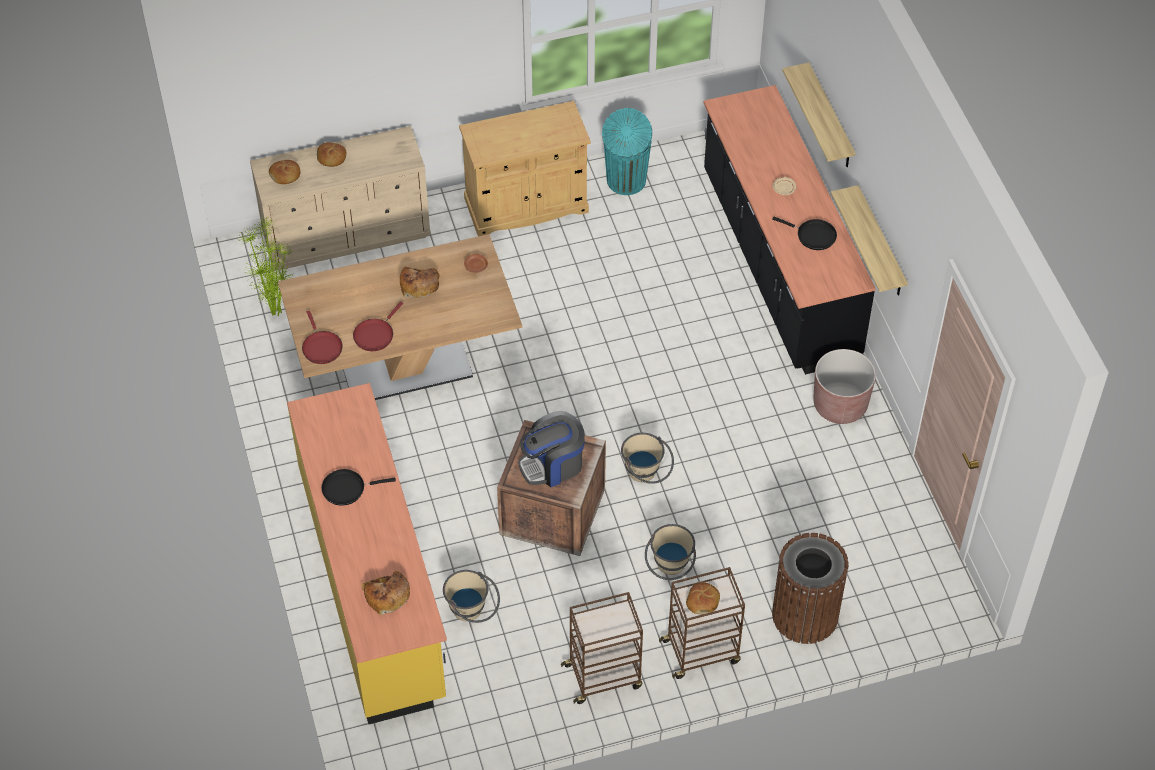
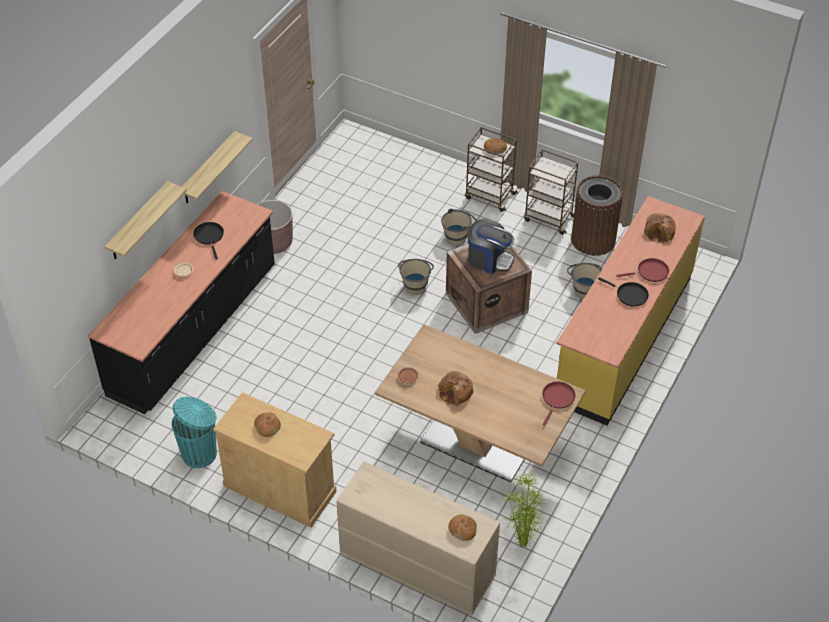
camera: 135 degrees left, 5 degrees down
bread [317,142,346,167] -> bread moved to [254,413,281,437]
red frying pan [353,301,403,351] -> red frying pan moved to [616,258,669,282]
brown trash can [772,533,849,644] -> brown trash can moved to [571,175,623,256]

